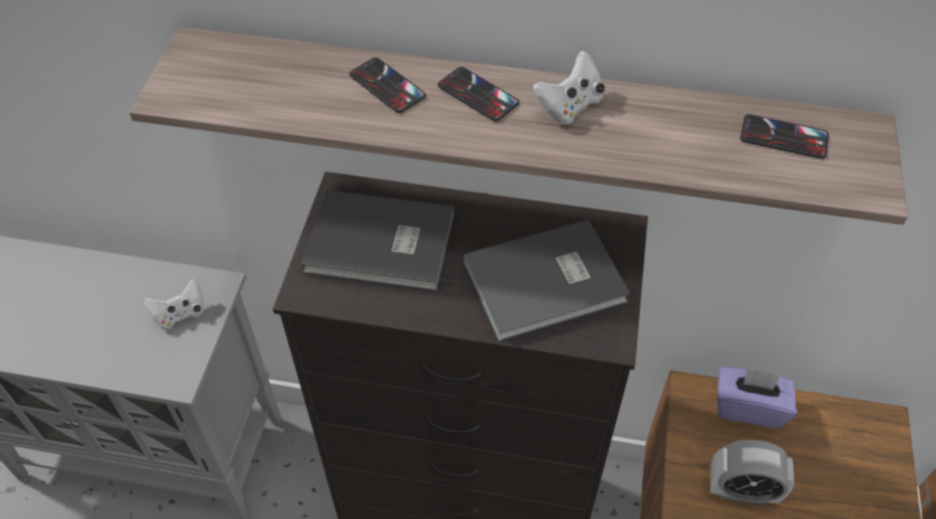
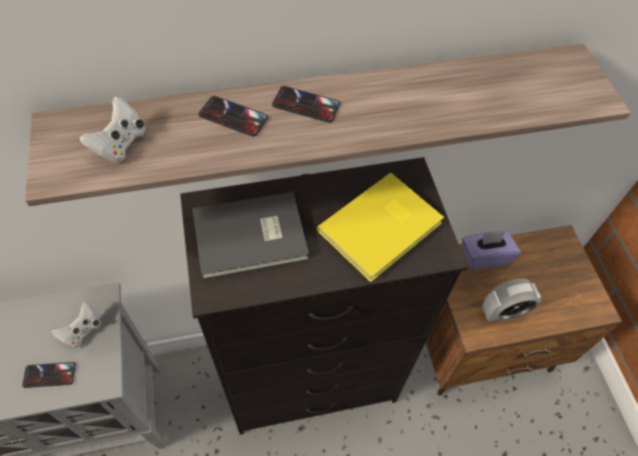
camera: 25 degrees left, 5 degrees up
grey book [463,220,630,341] -> yellow book [317,172,444,282]
white game controller [533,51,605,125] -> white game controller moved to [80,97,145,163]
phone [740,114,829,159] -> phone moved to [22,362,76,388]

